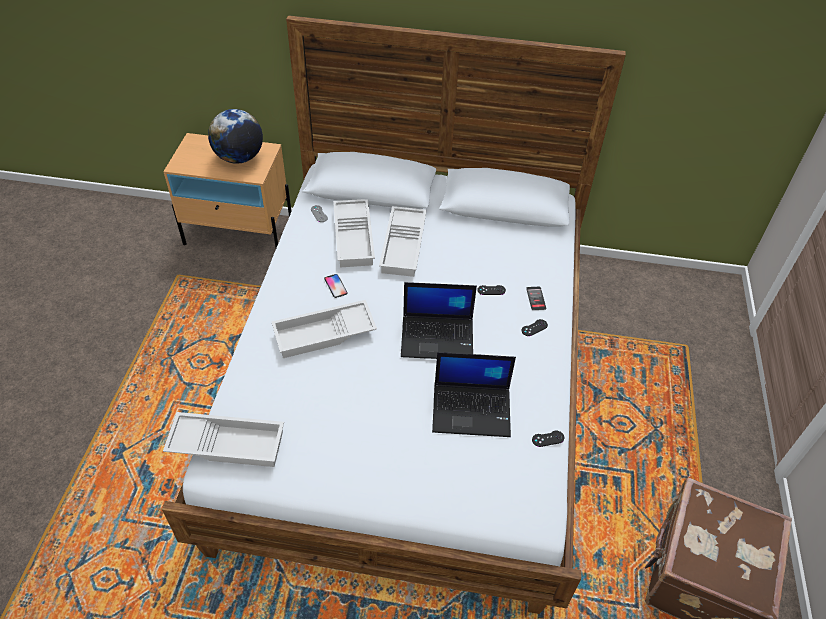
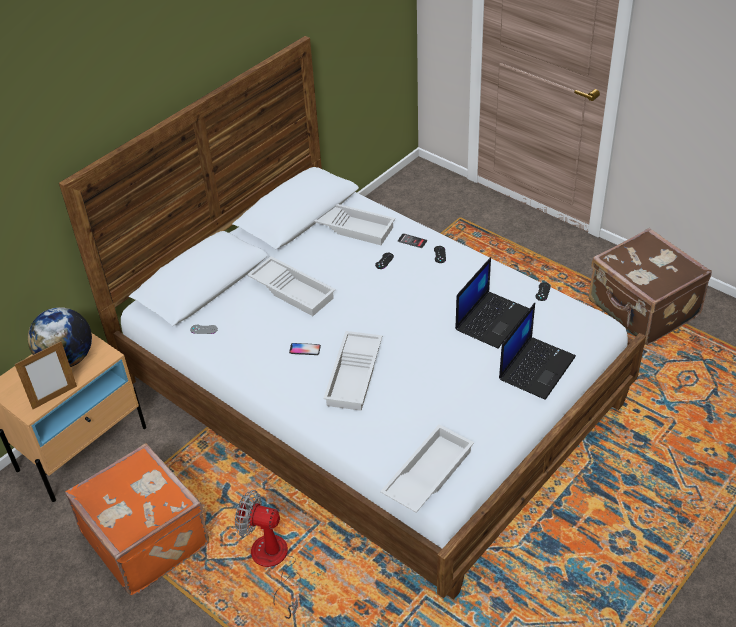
camera: 55 degrees left, 5 degrees down
white tray [333,199,375,268] -> white tray moved to [314,204,395,245]
laptop [401,282,477,359] -> laptop moved to [499,303,576,400]
none -> picture frame [14,341,77,409]
none -> orange suitcase [65,443,209,596]
none -> fan [235,490,301,619]

